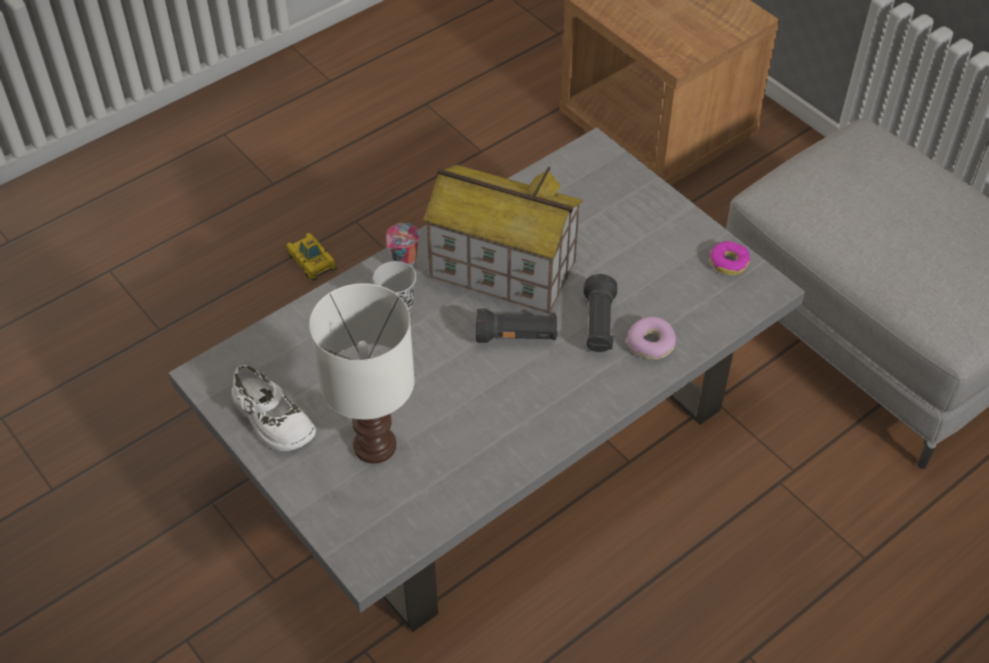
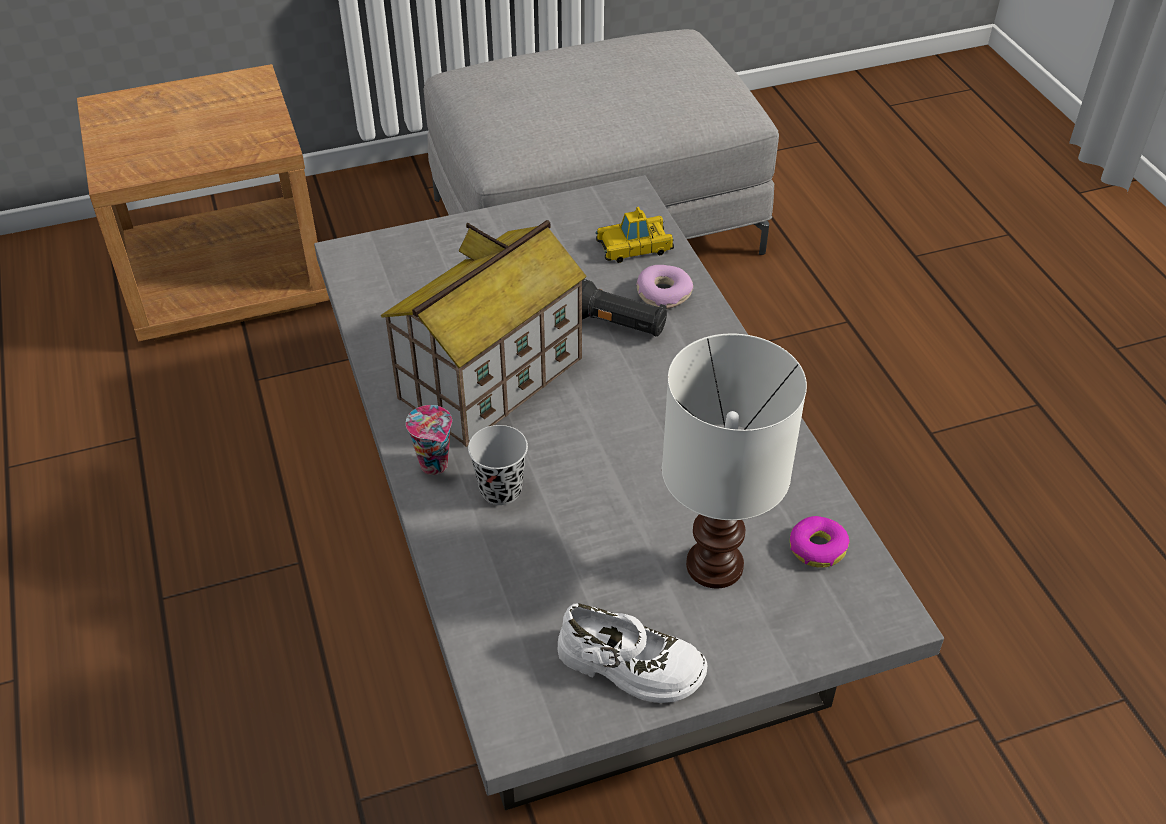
camera: 70 degrees left, 5 degrees down
white shoe [232,365,316,451] -> white shoe turned 45 degrees clockwise [557,604,708,703]
toy car [287,233,337,281] -> toy car moved to [595,207,674,263]
black flashlight [476,309,558,343] -> none
donut [709,241,750,275] -> donut moved to [790,516,850,568]

